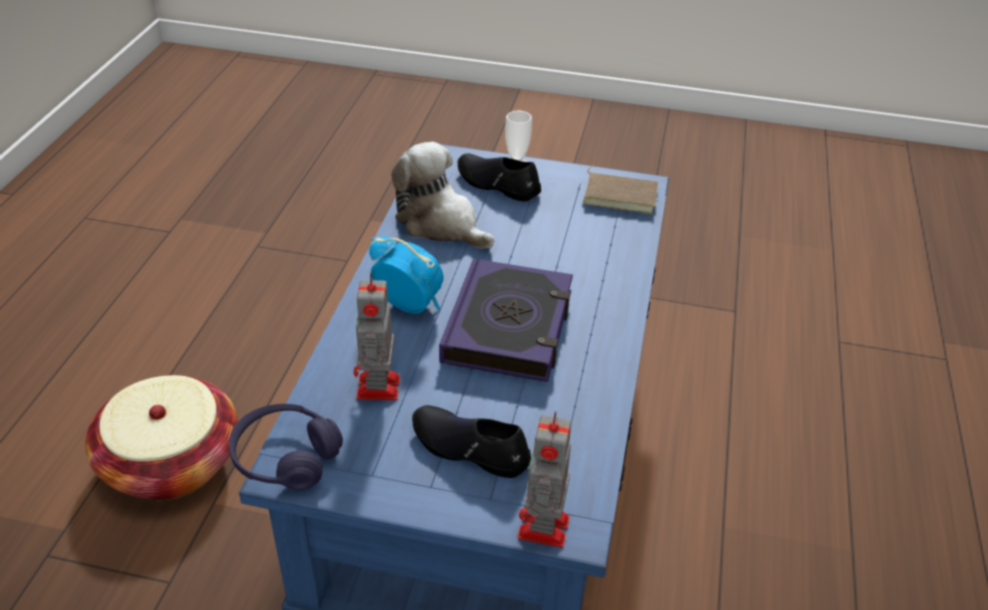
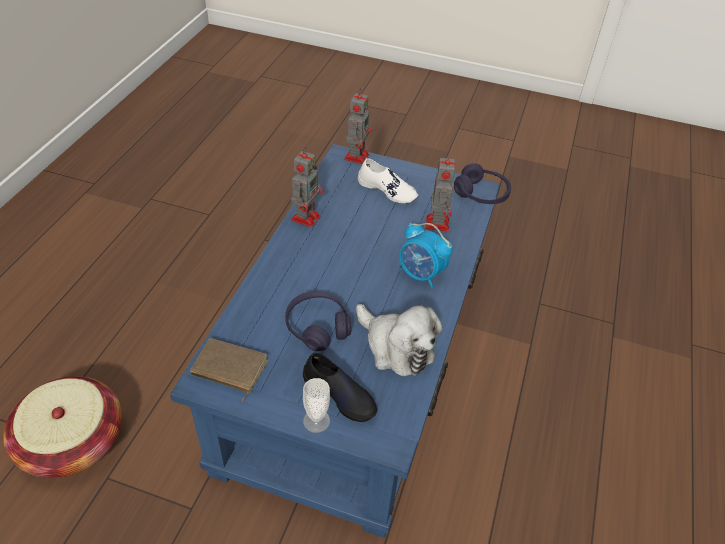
camera: 175 degrees left, 5 degrees up
basket [85,375,238,500] -> basket moved to [4,376,122,478]
black shoe [412,405,531,478] -> white shoe [358,158,418,203]
book [439,259,573,382] -> none
none -> purple headphones [285,292,351,351]
none -> toy robot [291,147,323,228]

